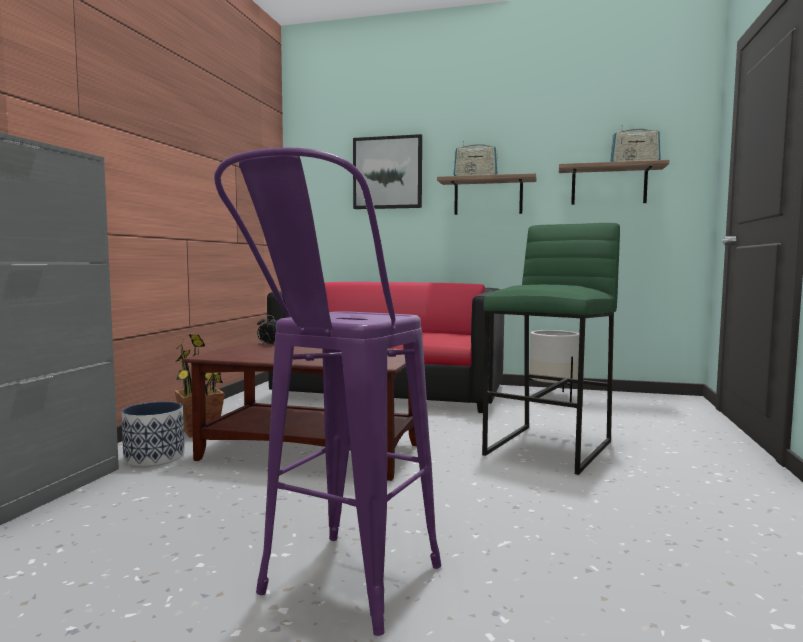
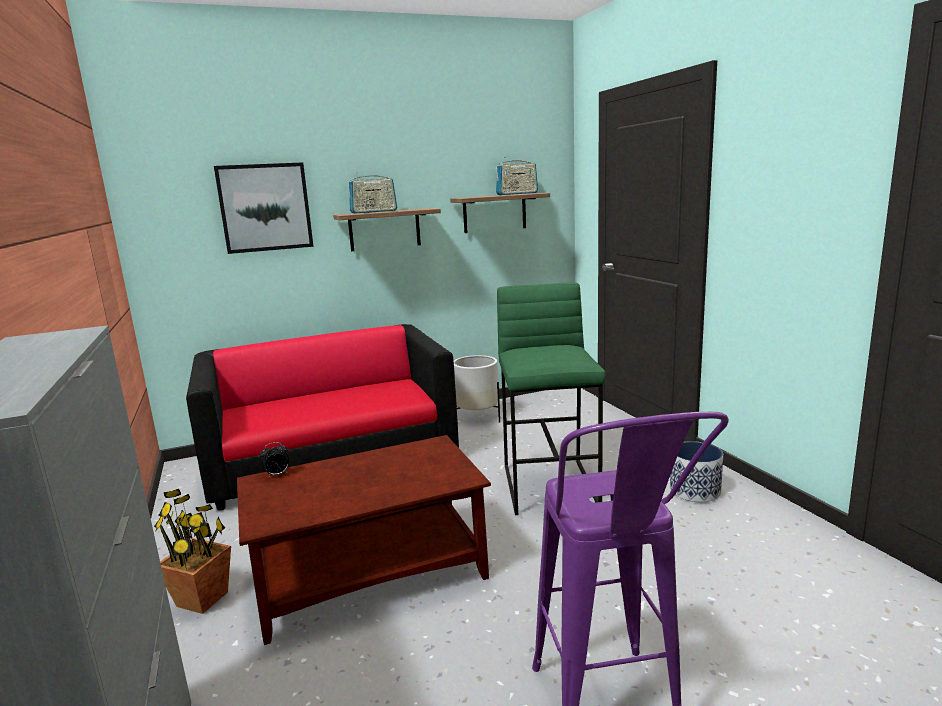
camera: 35 degrees left, 10 degrees up
planter [121,401,185,467] -> planter moved to [670,441,723,502]

